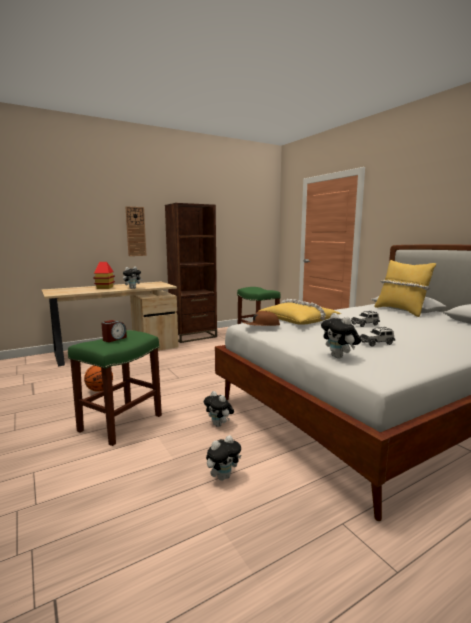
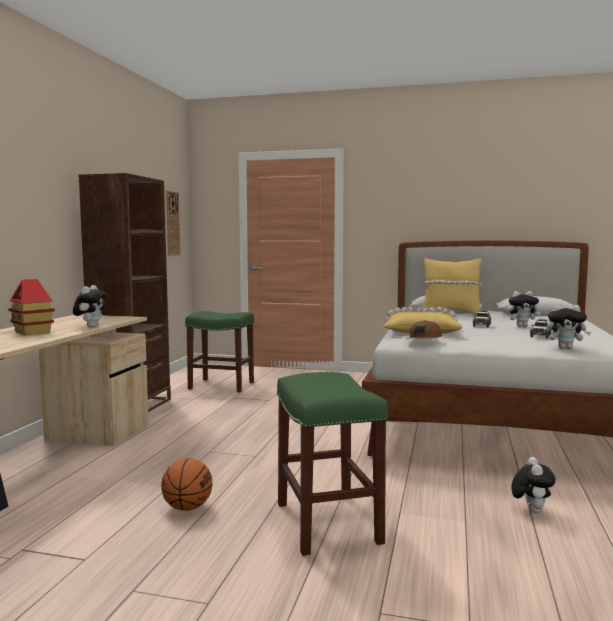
camera: 45 degrees left, 5 degrees down
alarm clock [101,320,127,342] -> none
wall clock [126,206,147,256] -> wall clock moved to [166,191,181,256]
plush toy [204,391,234,427] -> plush toy moved to [508,291,541,327]

